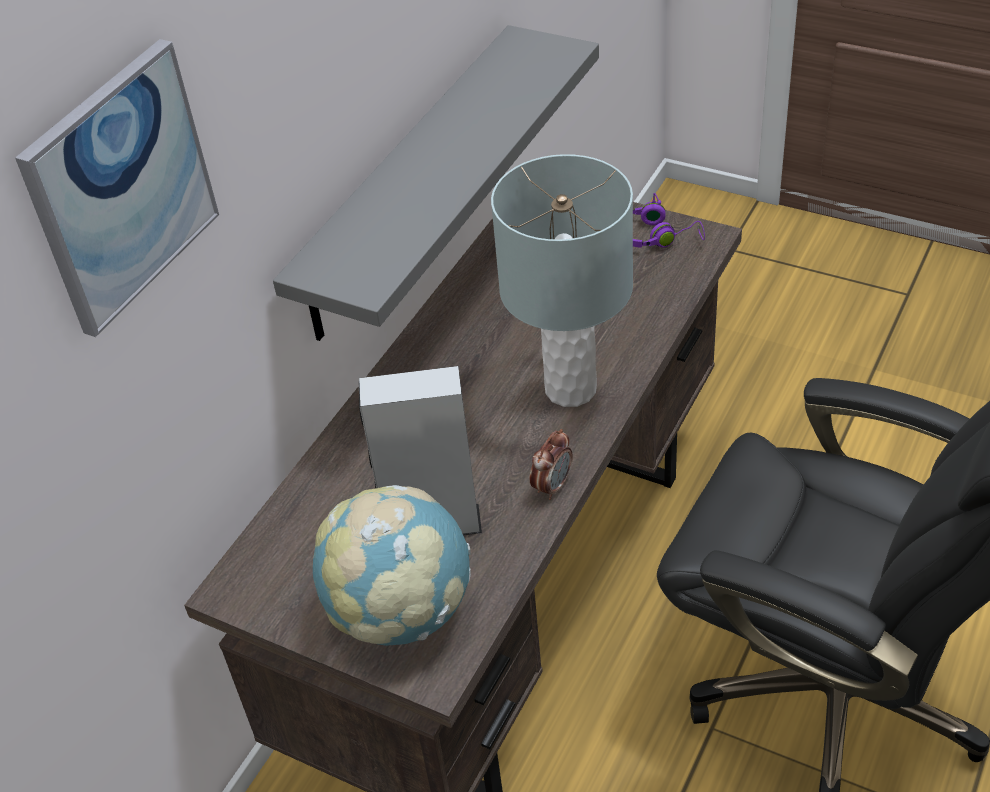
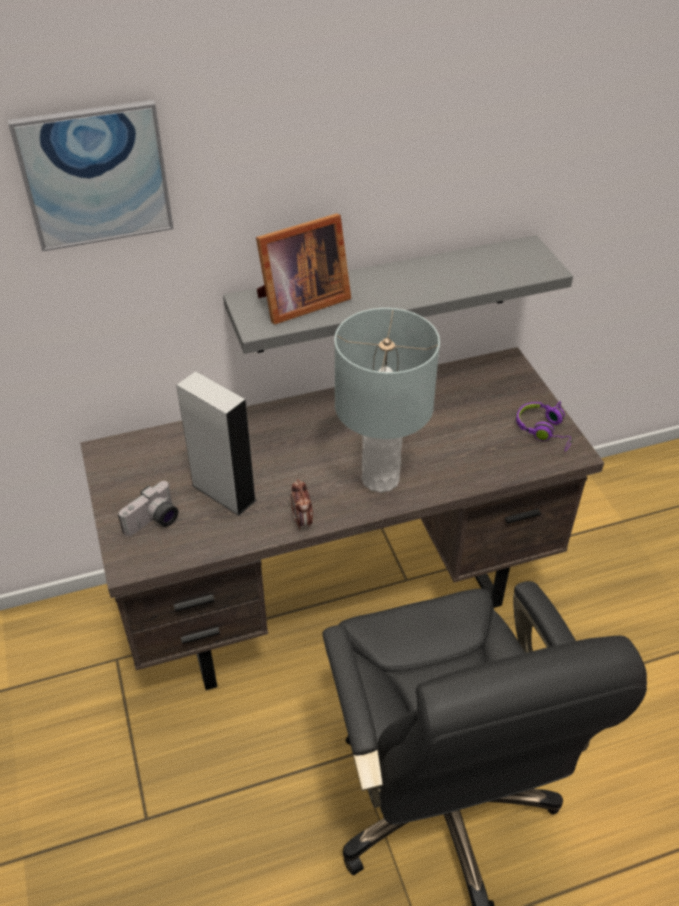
camera: 40 degrees right, 0 degrees up
globe [313,485,471,646] -> camera [118,481,178,536]
alarm clock [530,429,573,500] -> alarm clock turned 90 degrees clockwise [290,479,313,530]
none -> picture frame [256,213,351,325]

